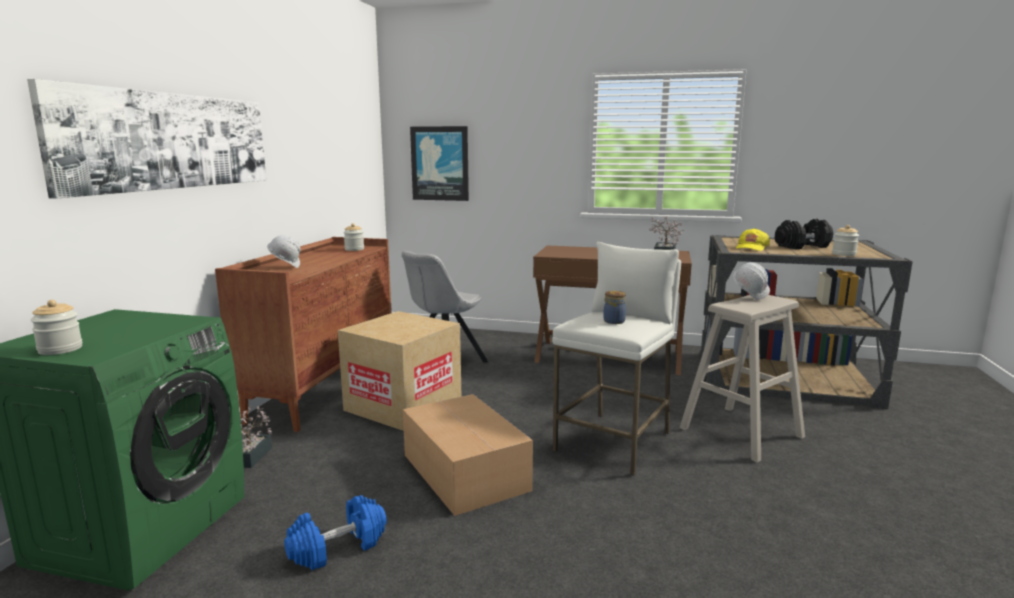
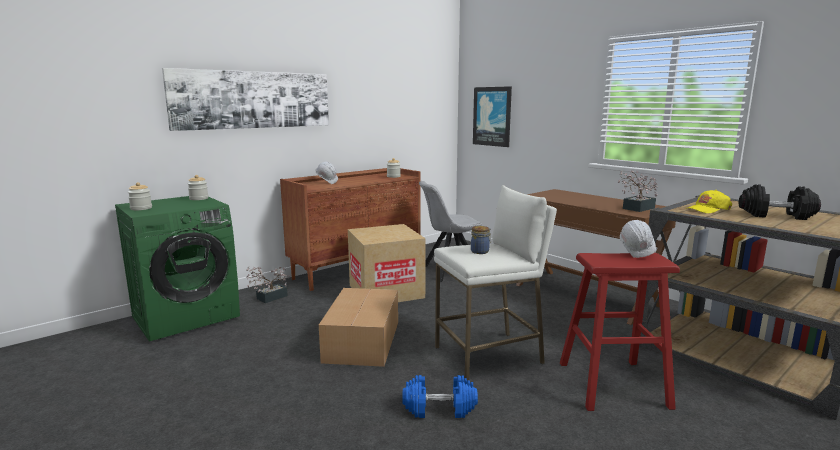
camera: 35 degrees right, 0 degrees up
blue dumbbell [284,495,387,570] -> blue dumbbell moved to [402,375,478,418]
beige stool [679,295,805,463] -> red stool [560,253,680,411]
jar [832,225,859,256] -> jar moved to [187,175,208,200]

